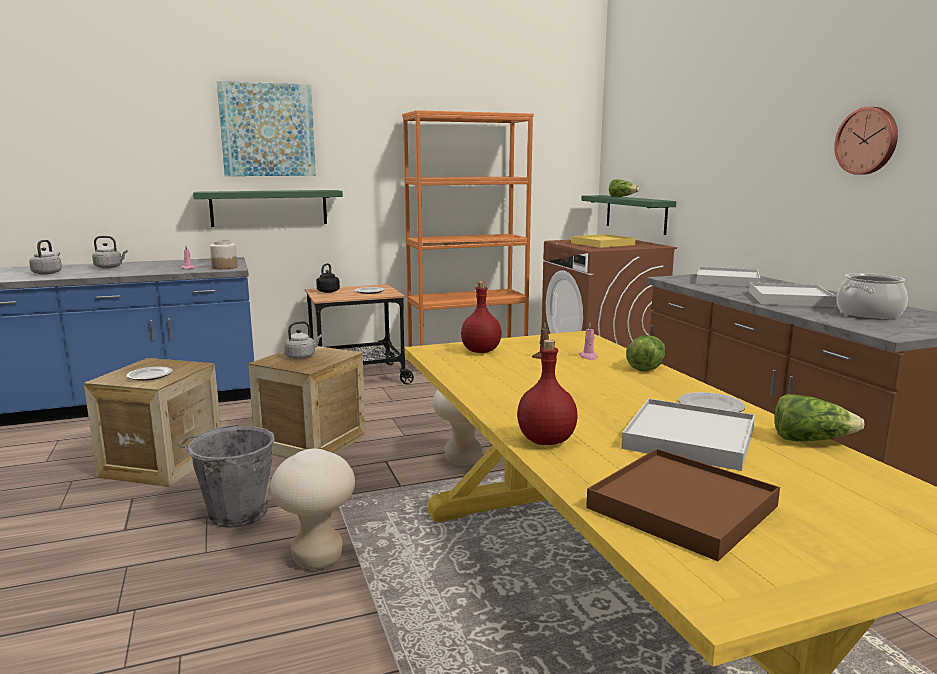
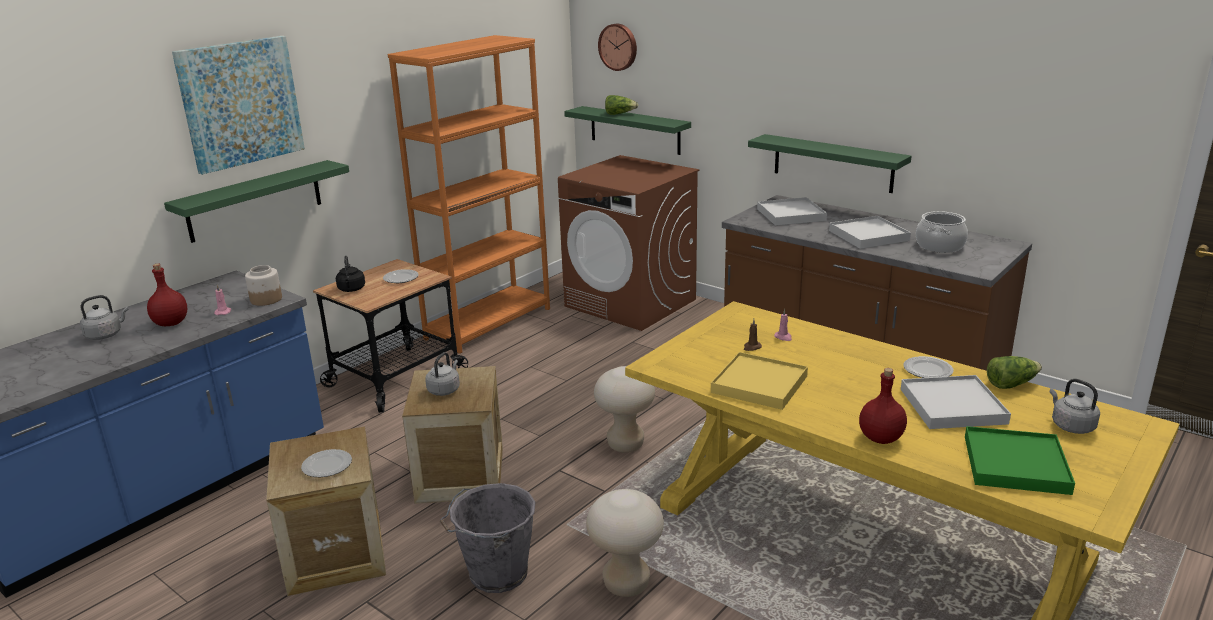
camera: 30 degrees left, 10 degrees up
grey kettle [29,240,62,275] -> grey kettle moved to [1050,379,1100,434]
red bottle [461,282,501,353] -> red bottle moved to [147,264,187,326]
yellow tray [571,234,636,248] -> yellow tray moved to [711,352,808,410]
brown tray [586,449,780,561] -> green tray [965,426,1075,495]
lettuce [626,336,666,372] -> none
wall clock [834,107,898,175] -> wall clock moved to [598,24,637,71]
none -> green shelf [748,134,911,193]

